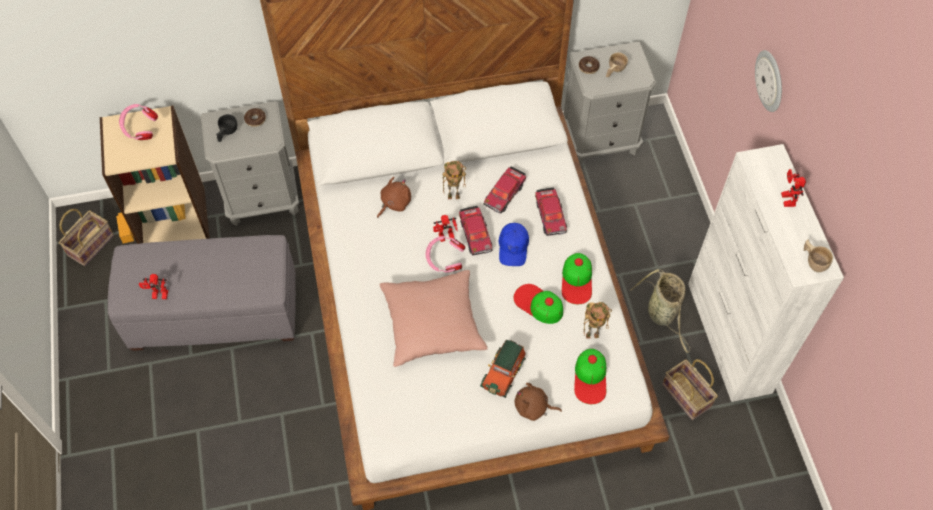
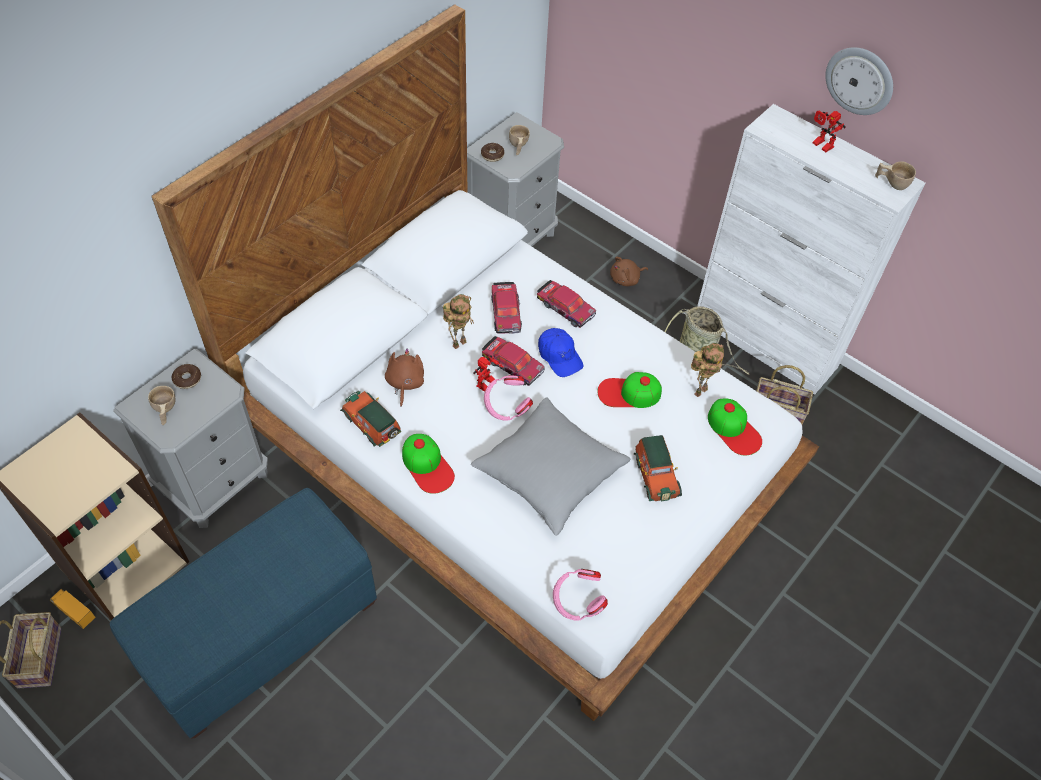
camera: 40 degrees left, 5 degrees down
grey ottoman [108,235,296,351] -> blue ottoman [110,488,377,739]
pink headphones [119,104,158,140] -> pink headphones moved to [553,569,608,621]
toy robot [139,274,168,299] -> none
black cup [216,114,237,142] -> beige cup [148,386,176,425]
pink pillow [380,270,488,367] -> grey pillow [471,397,631,536]
brown plush toy [515,383,562,421] -> brown plush toy moved to [610,257,648,286]
cap [562,253,592,304] -> cap moved to [402,434,455,494]
wall clock [755,50,782,112] -> wall clock moved to [825,47,893,115]
none -> toy car [340,391,401,447]

